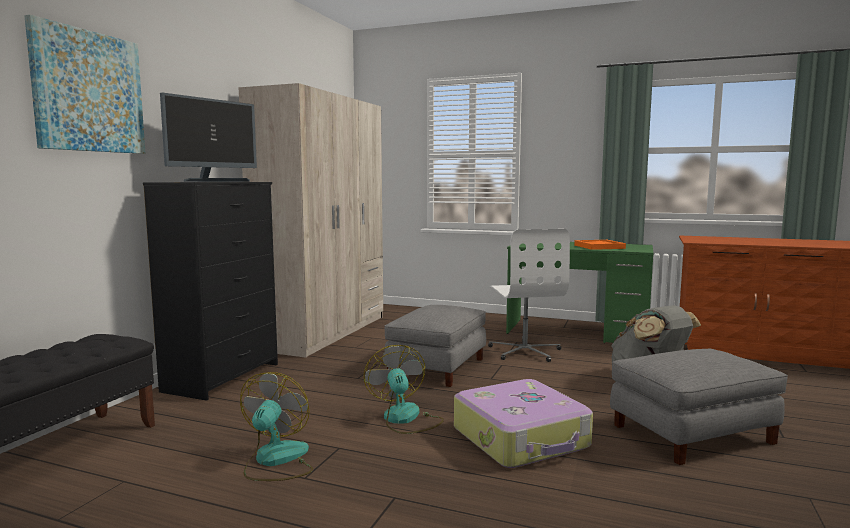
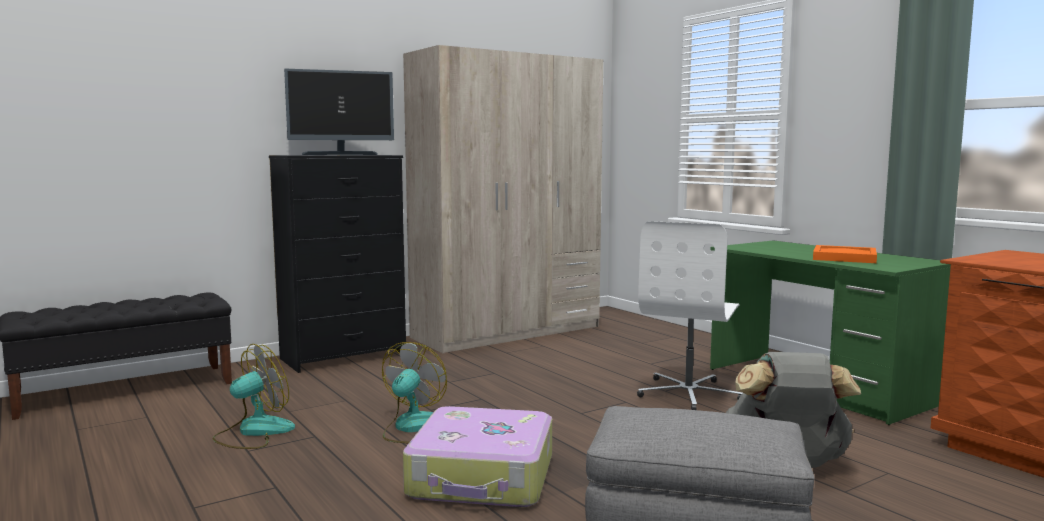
camera: 35 degrees right, 0 degrees up
picture [24,15,145,154] -> none
grey ottoman [384,305,486,387] -> none

